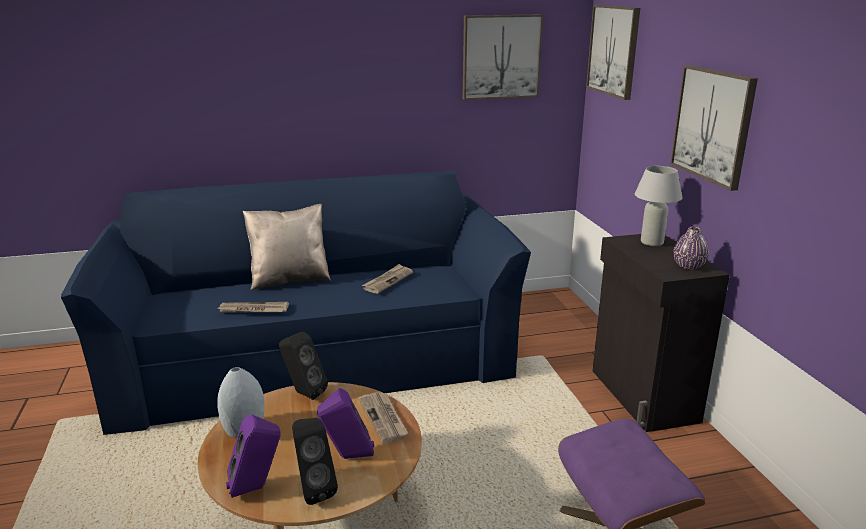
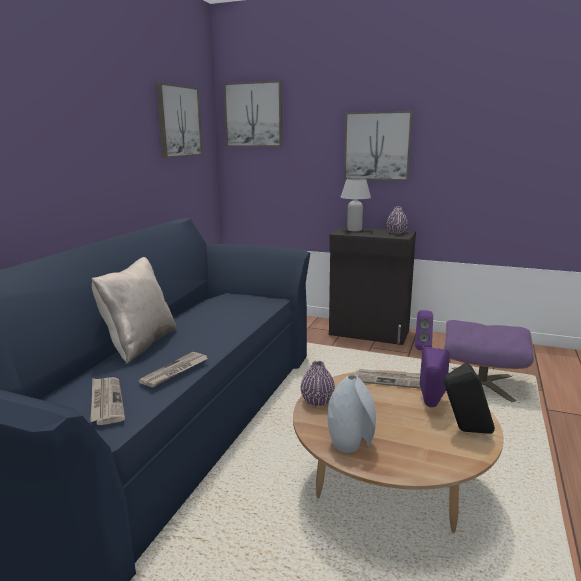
camera: 55 degrees left, 5 degrees down
purple speaker [226,414,281,498] -> purple speaker moved to [415,310,433,350]
black speaker [279,331,328,400] -> purple vase [301,361,335,407]
newspaper [362,264,413,294] -> newspaper moved to [90,377,125,425]

